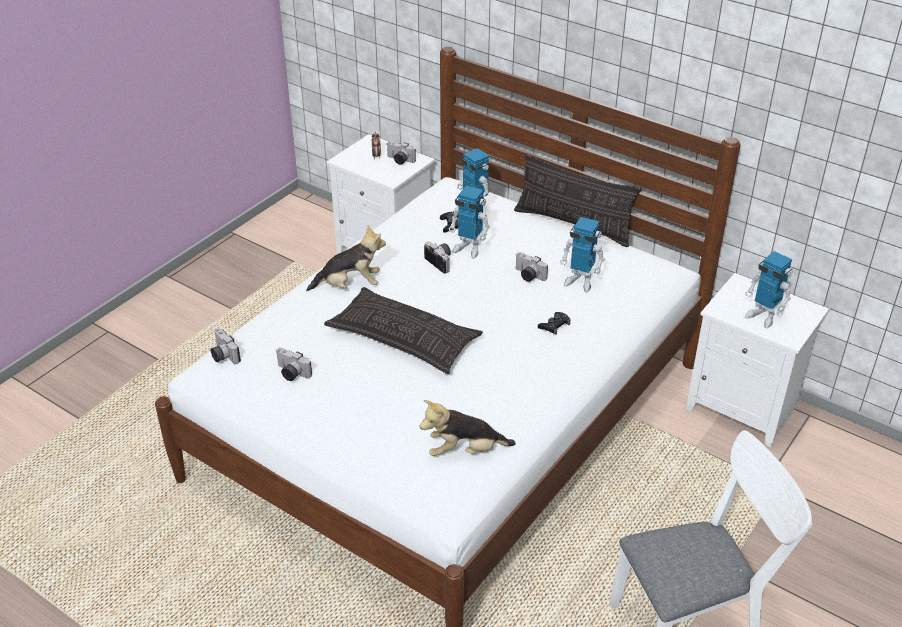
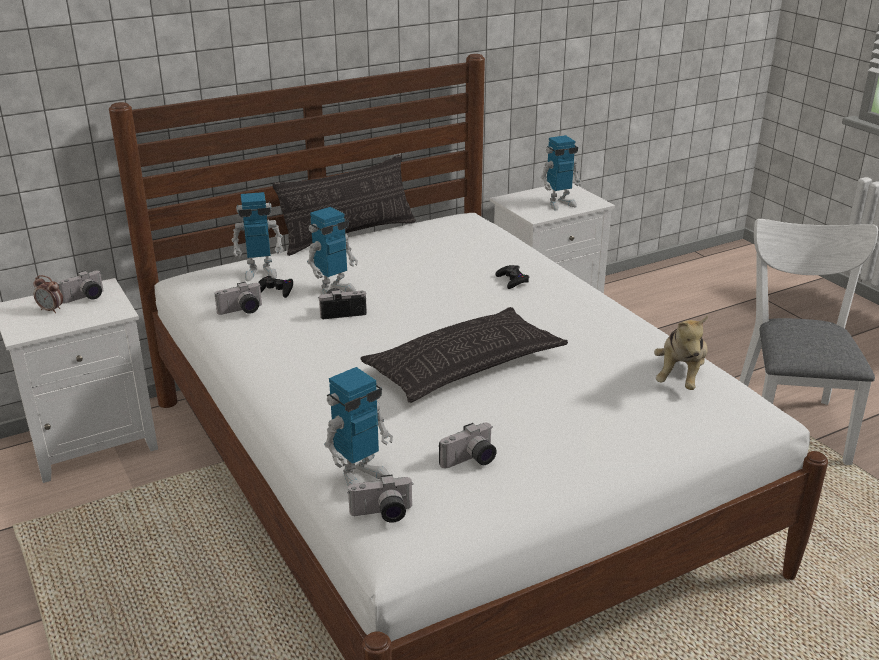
camera: 65 degrees left, 10 degrees down
plush toy [306,225,386,291] -> none
camera [516,252,548,282] -> camera moved to [214,282,262,315]
toy robot [560,217,604,292] -> toy robot moved to [324,367,393,486]

